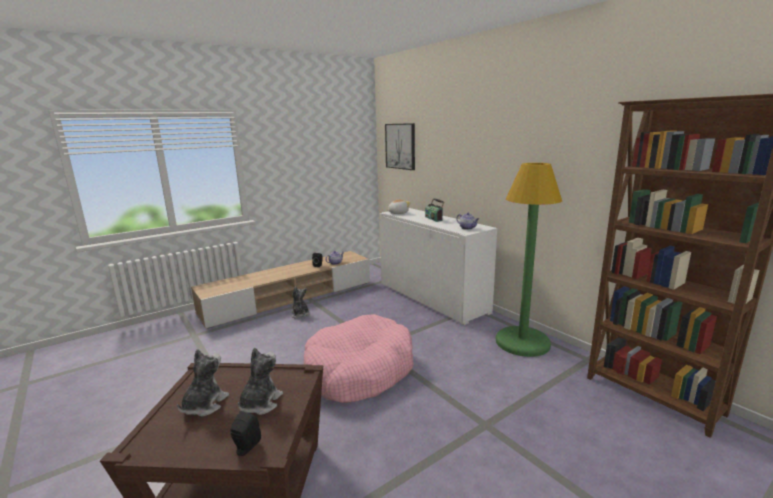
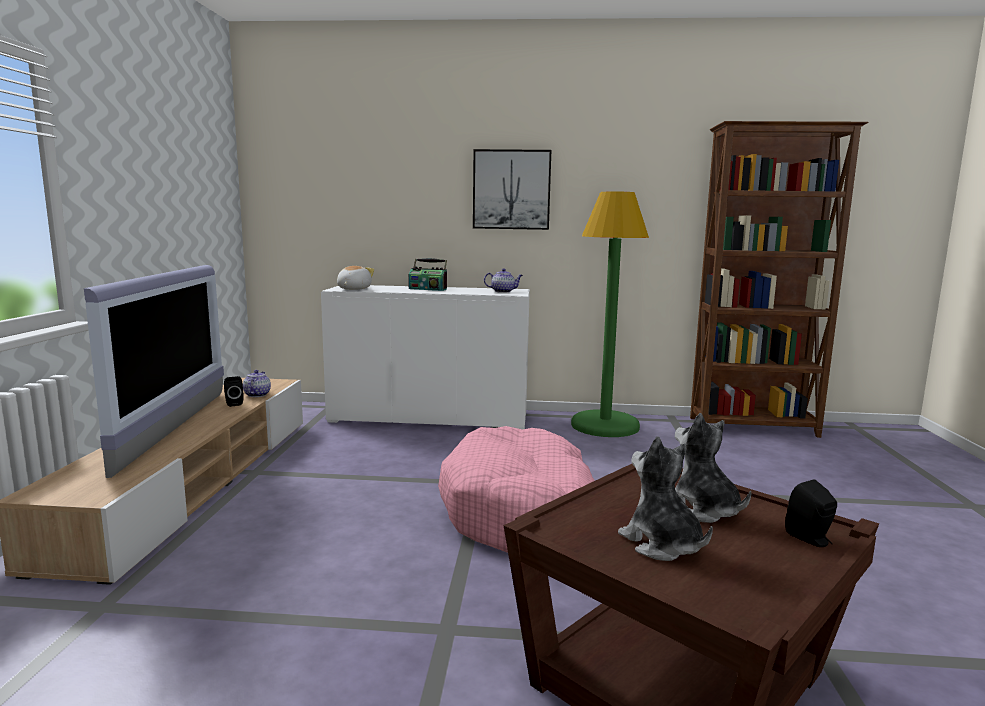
camera: 50 degrees left, 5 degrees down
plush toy [291,286,310,319] -> none
picture [385,123,415,170] -> picture moved to [473,149,551,230]
none -> television [84,265,224,478]

